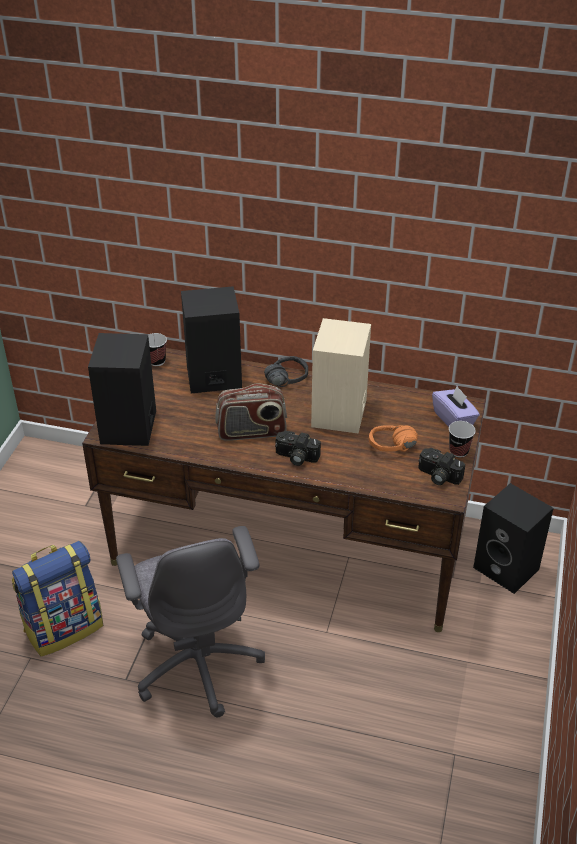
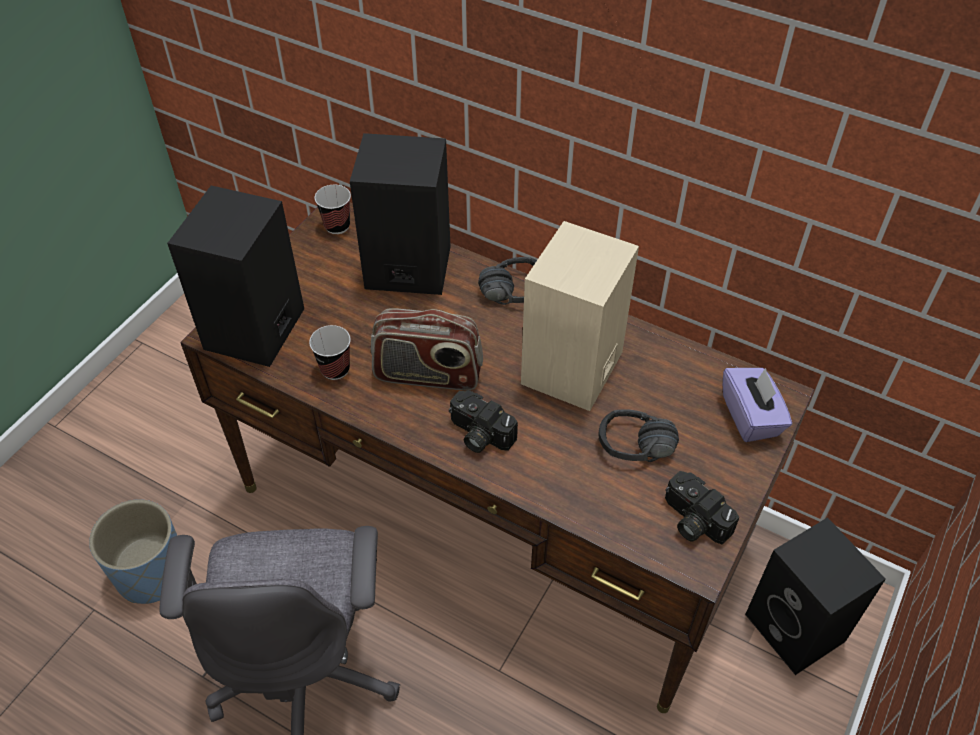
camera: 15 degrees right, 10 degrees up
backpack [12,541,103,657] -> blue planter [89,499,177,604]
orange headphones [369,425,418,452] -> black headphones [598,409,679,462]
cup [449,421,476,457] -> cup moved to [309,325,351,380]

